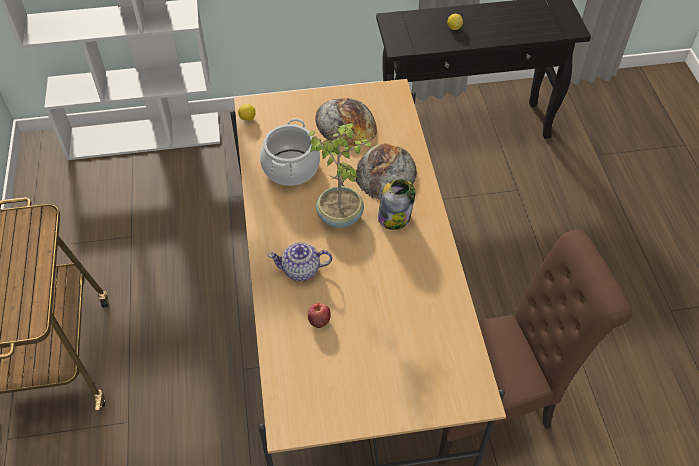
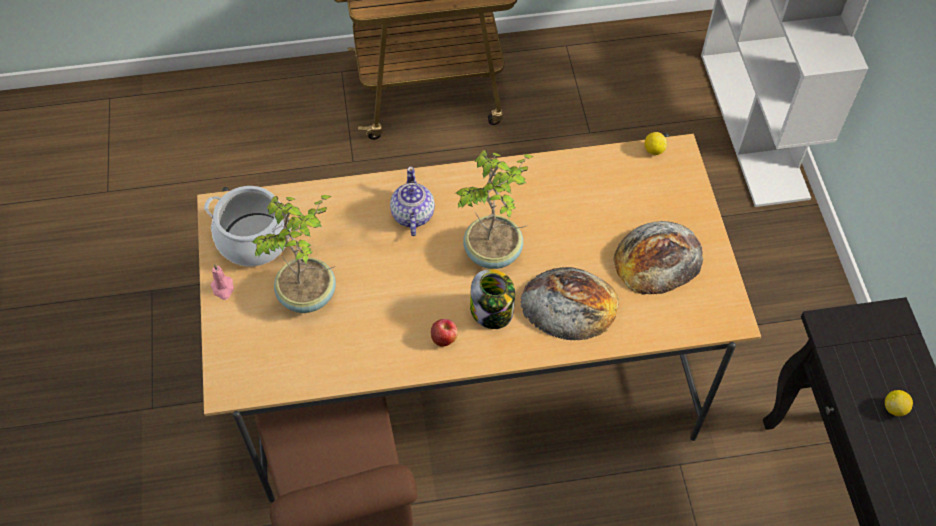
camera: 90 degrees right, 5 degrees up
cooking pot [260,118,320,186] -> cooking pot moved to [204,186,291,267]
apple [308,303,331,328] -> apple moved to [431,319,458,347]
none -> pink candle [210,264,234,300]
none -> potted plant [252,195,336,313]

